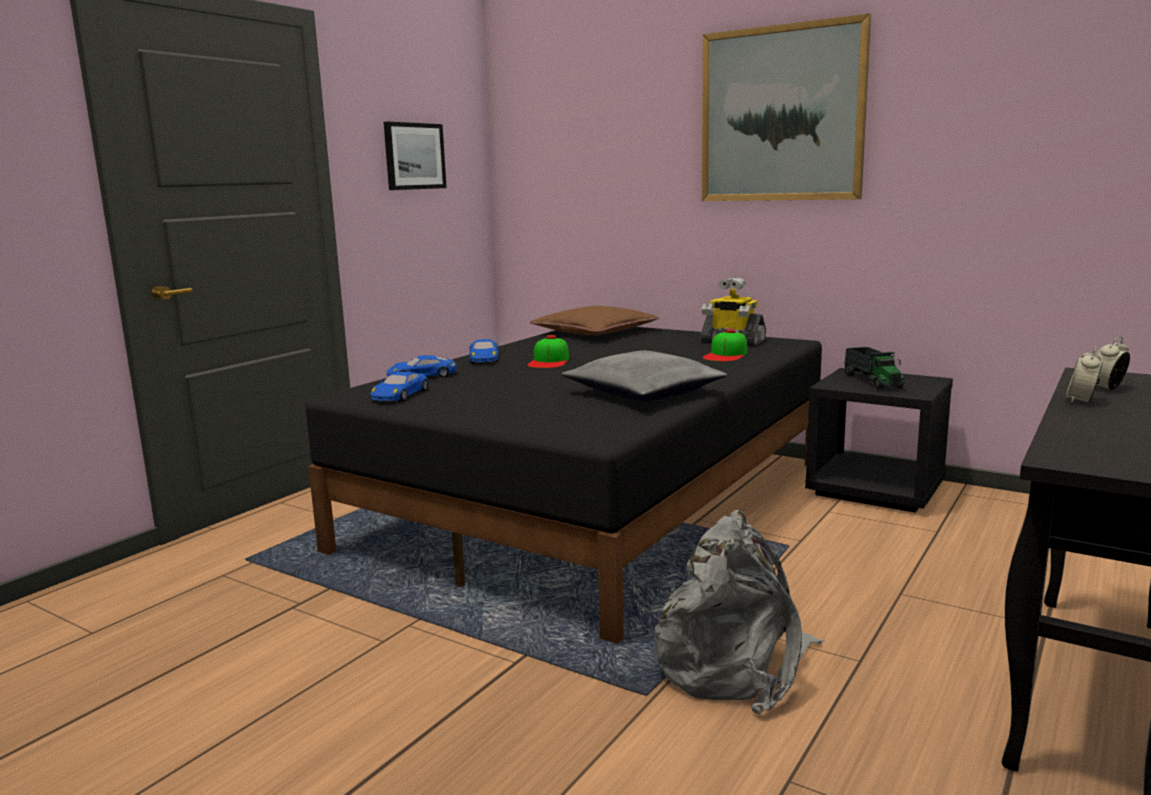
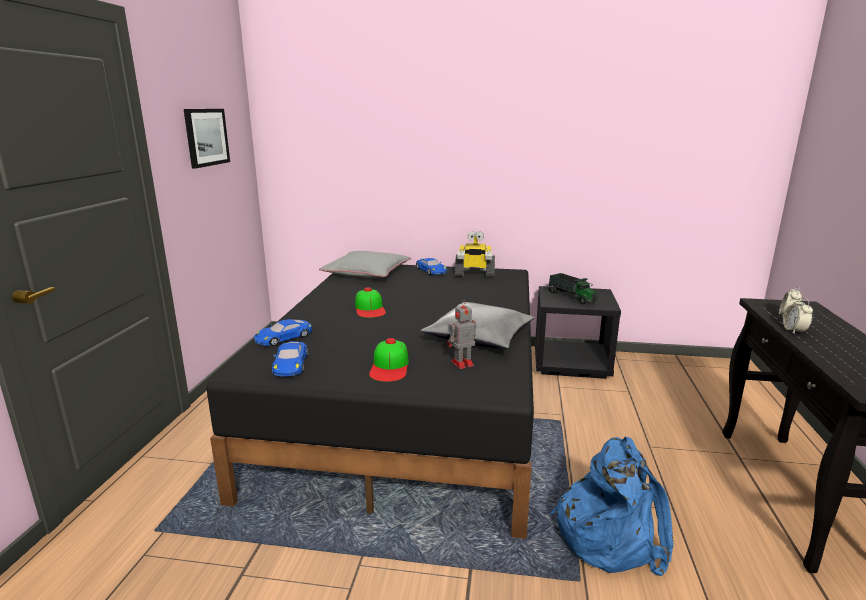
camera: 25 degrees left, 5 degrees up
blue toy car [468,339,499,363] -> blue toy car moved to [416,258,447,275]
brown pillow [530,306,659,335] -> grey pillow [319,251,411,278]
grey backpack [654,510,824,714] -> blue backpack [550,437,673,576]
picture [702,13,871,201] -> none
cap [703,329,748,362] -> cap moved to [369,338,409,382]
none -> toy robot [447,301,476,369]

